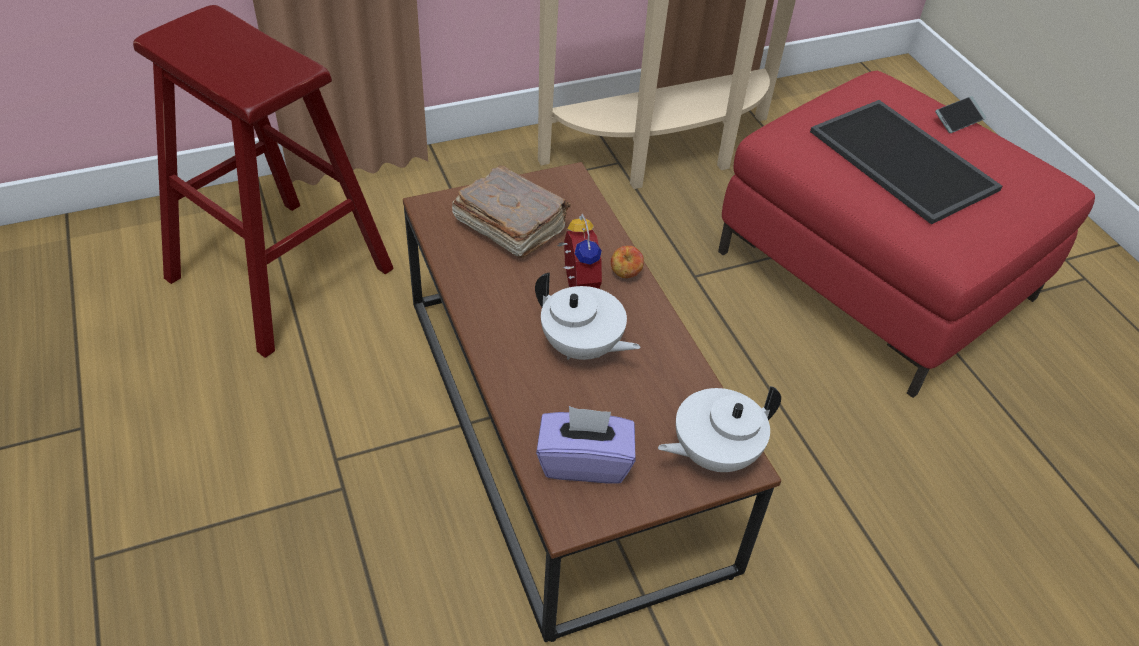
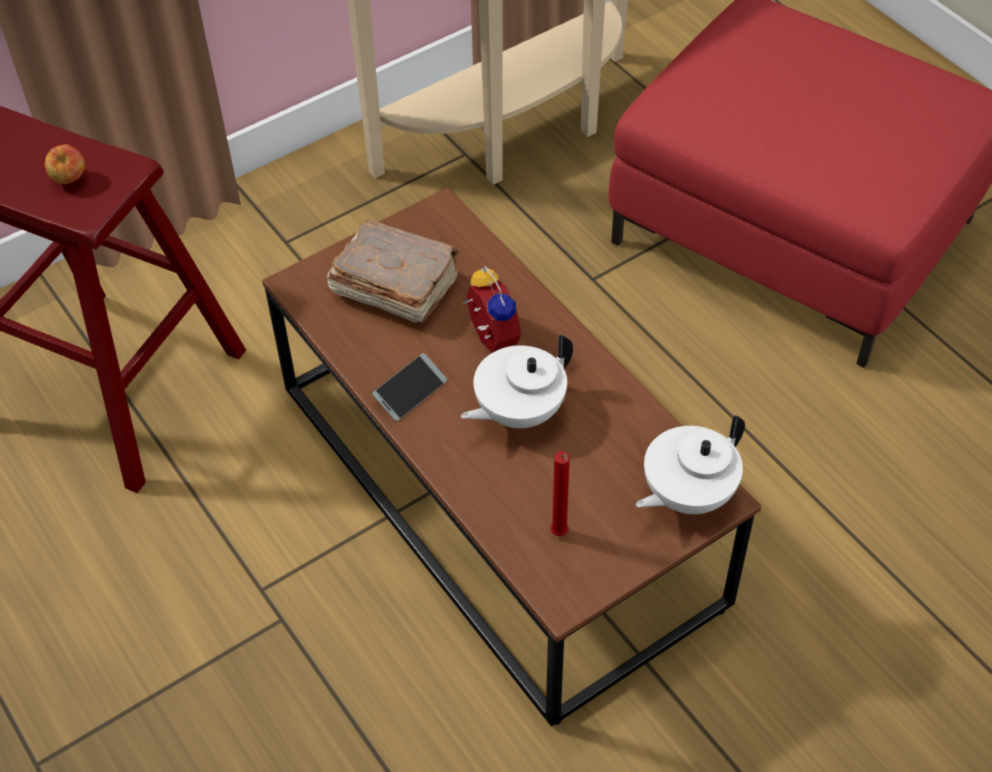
camera: 10 degrees left, 5 degrees up
white teapot [535,273,641,360] -> white teapot turned 120 degrees clockwise [461,335,573,428]
purple tissue box [536,406,636,484] -> red candle [551,451,570,536]
apple [611,246,644,278] -> apple moved to [45,144,85,184]
tray [810,100,1002,224] -> none
phone [935,96,986,133] -> phone moved to [372,353,447,421]

